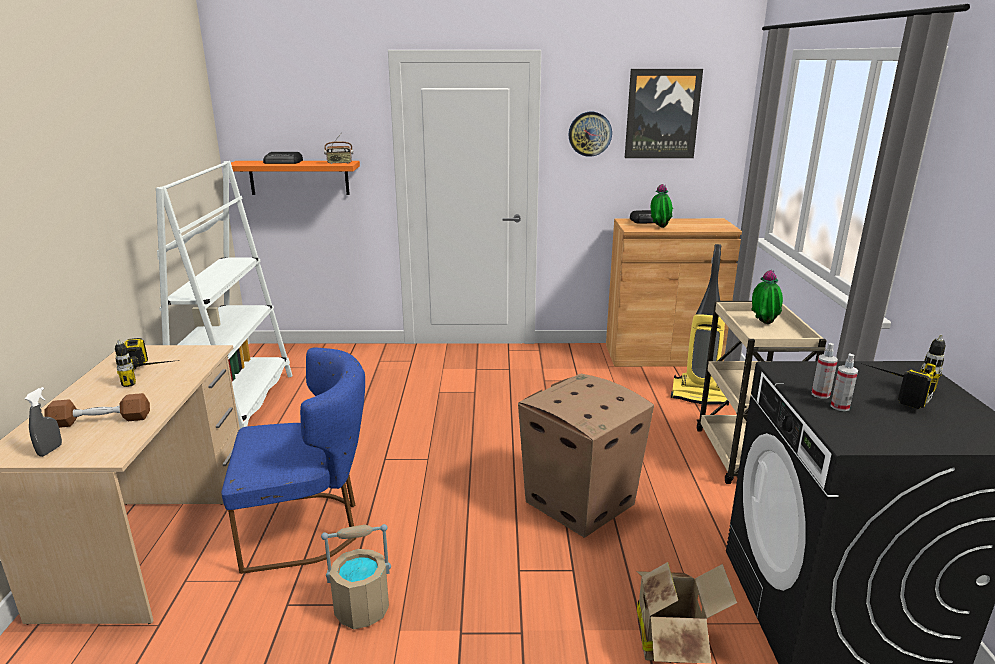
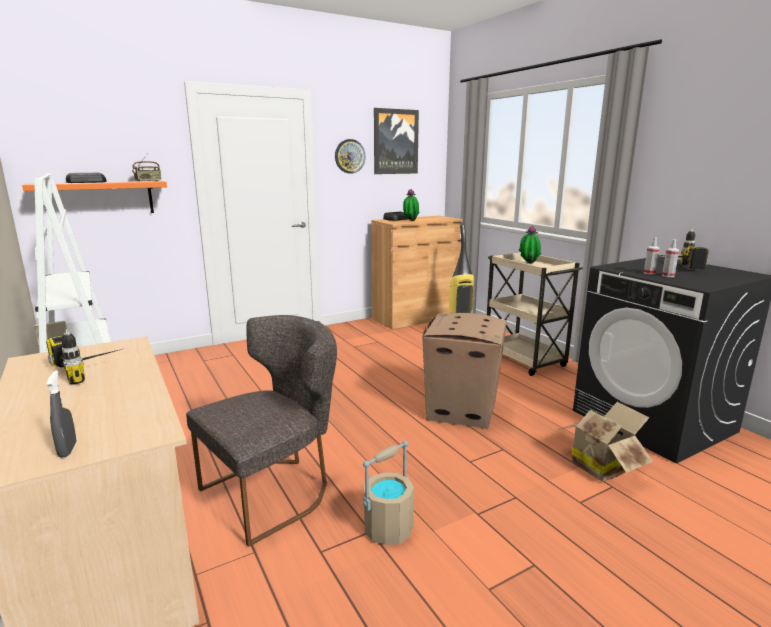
camera: 30 degrees left, 5 degrees down
brown dumbbell [44,393,150,428] -> none
blue chair [221,347,365,574] -> grey chair [186,315,337,547]

